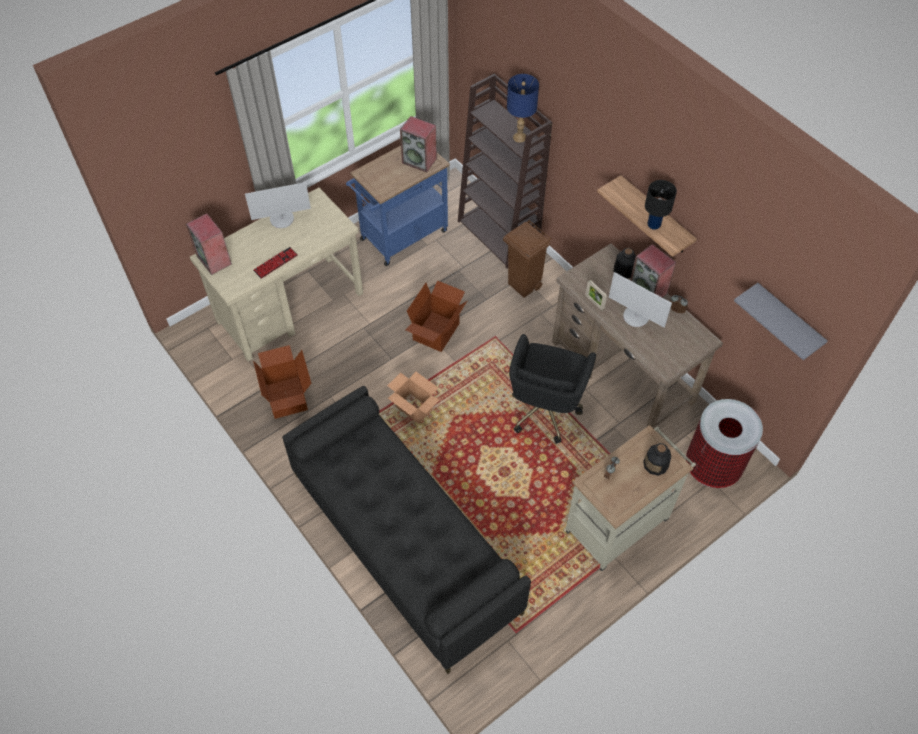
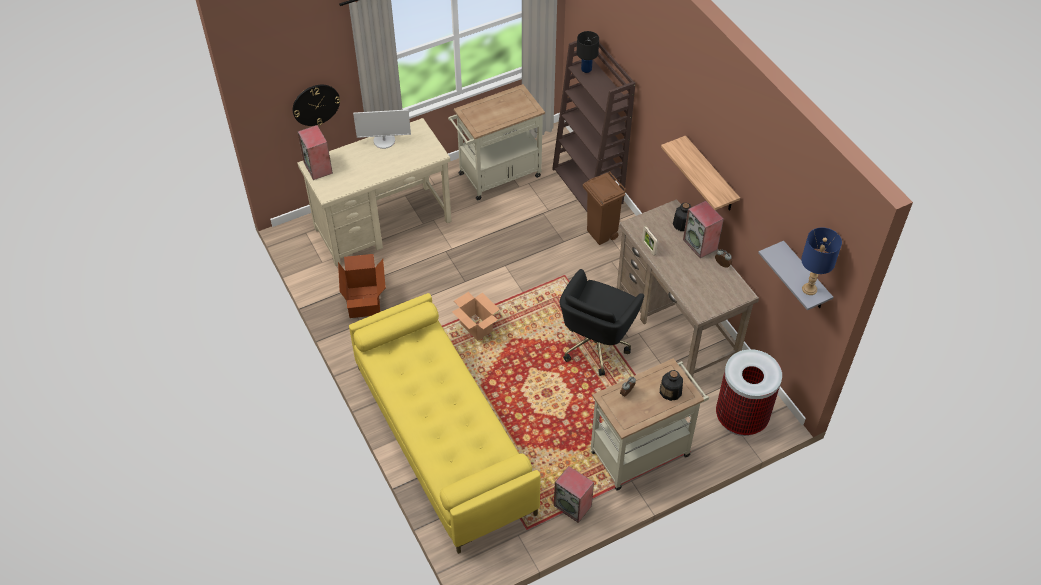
camera: 10 degrees right, 5 degrees down
keyboard [253,247,298,279] -> none
black sofa [282,386,531,674] -> yellow sofa [349,293,541,554]
blue cart [346,146,450,266] -> beige cart [448,84,545,200]
speaker [400,116,437,173] -> speaker moved to [554,466,594,523]
cardboard box [406,280,467,352] -> none
blue table lamp [507,74,539,143] -> blue table lamp moved to [801,228,842,295]
monitor [609,272,672,328] -> none
black table lamp [645,180,677,230] -> black table lamp moved to [577,31,599,73]
none -> wall clock [293,85,340,126]

